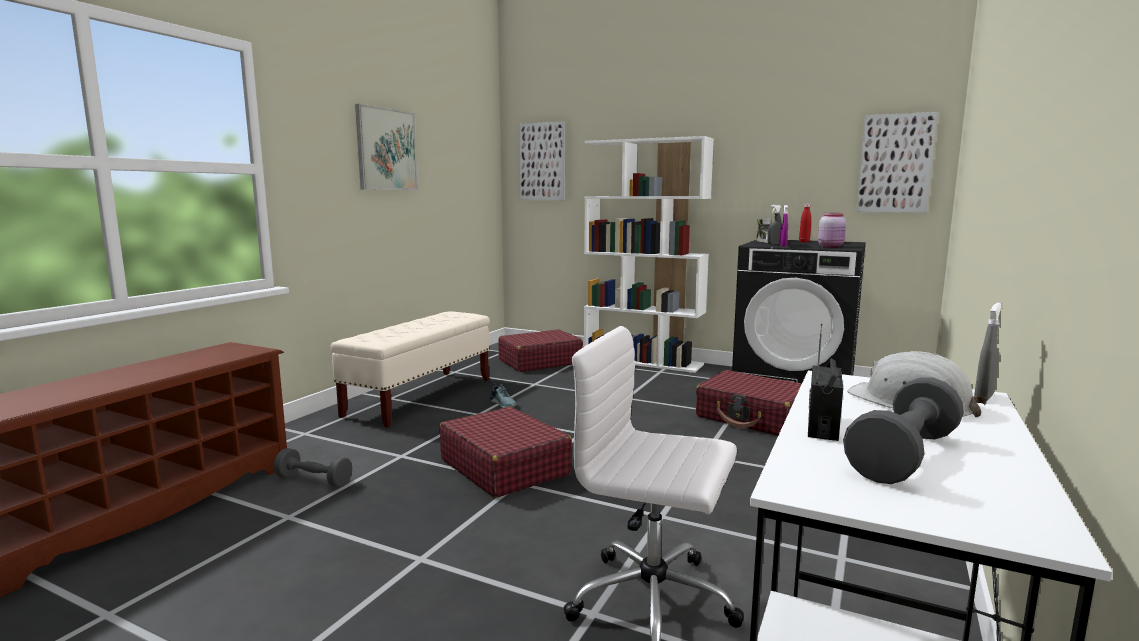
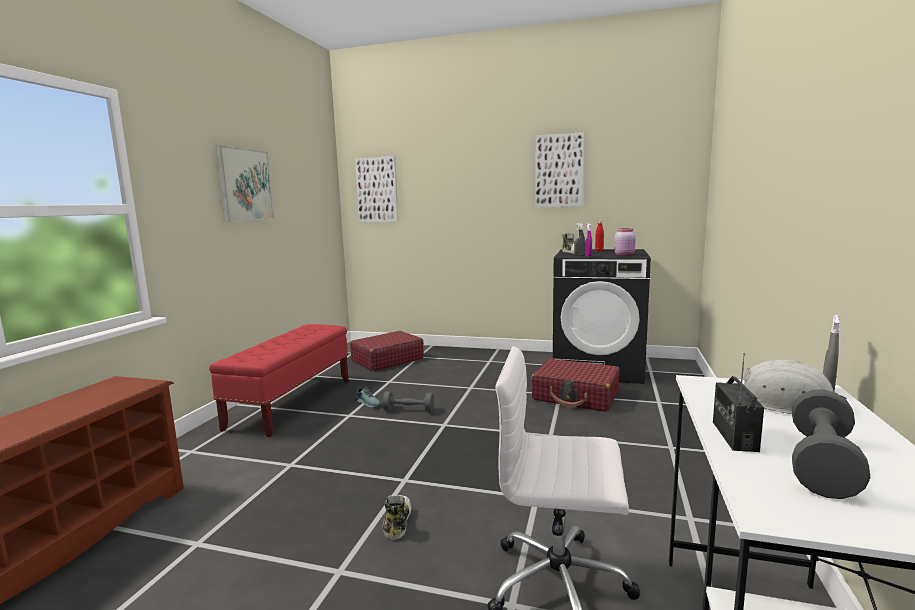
camera: 10 degrees left, 0 degrees up
grey dumbbell [274,448,352,487] -> grey dumbbell moved to [382,391,434,412]
beige bench [330,311,490,428] -> red bench [209,324,349,437]
red suitcase [439,407,572,498] -> none
white bookcase [584,136,714,373] -> none
picture [856,112,937,213] -> picture moved to [535,132,584,208]
none -> shoe [382,495,412,540]

